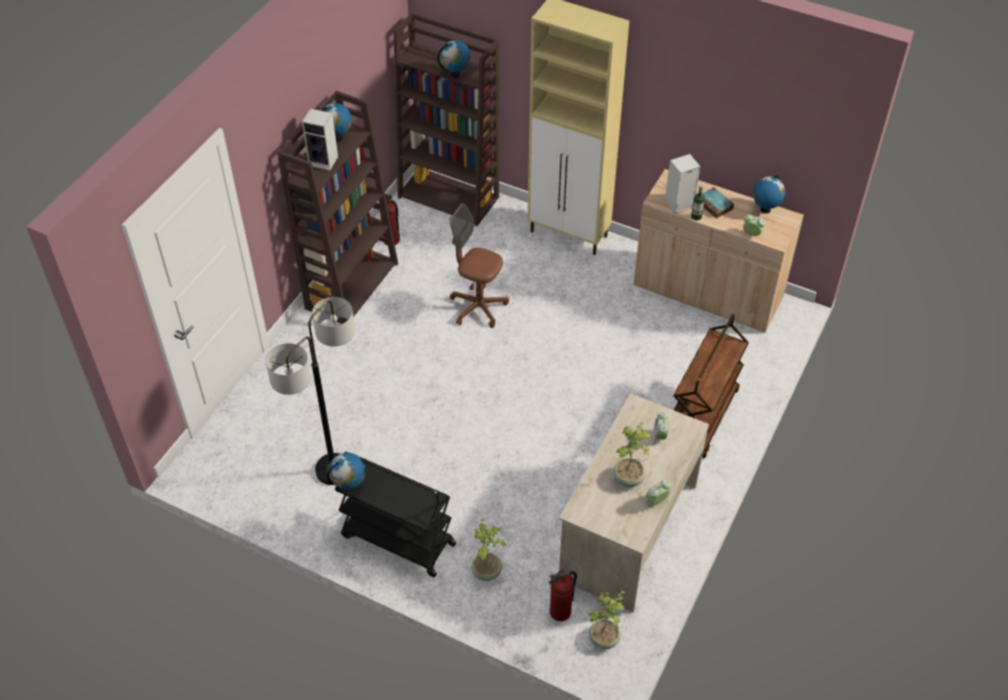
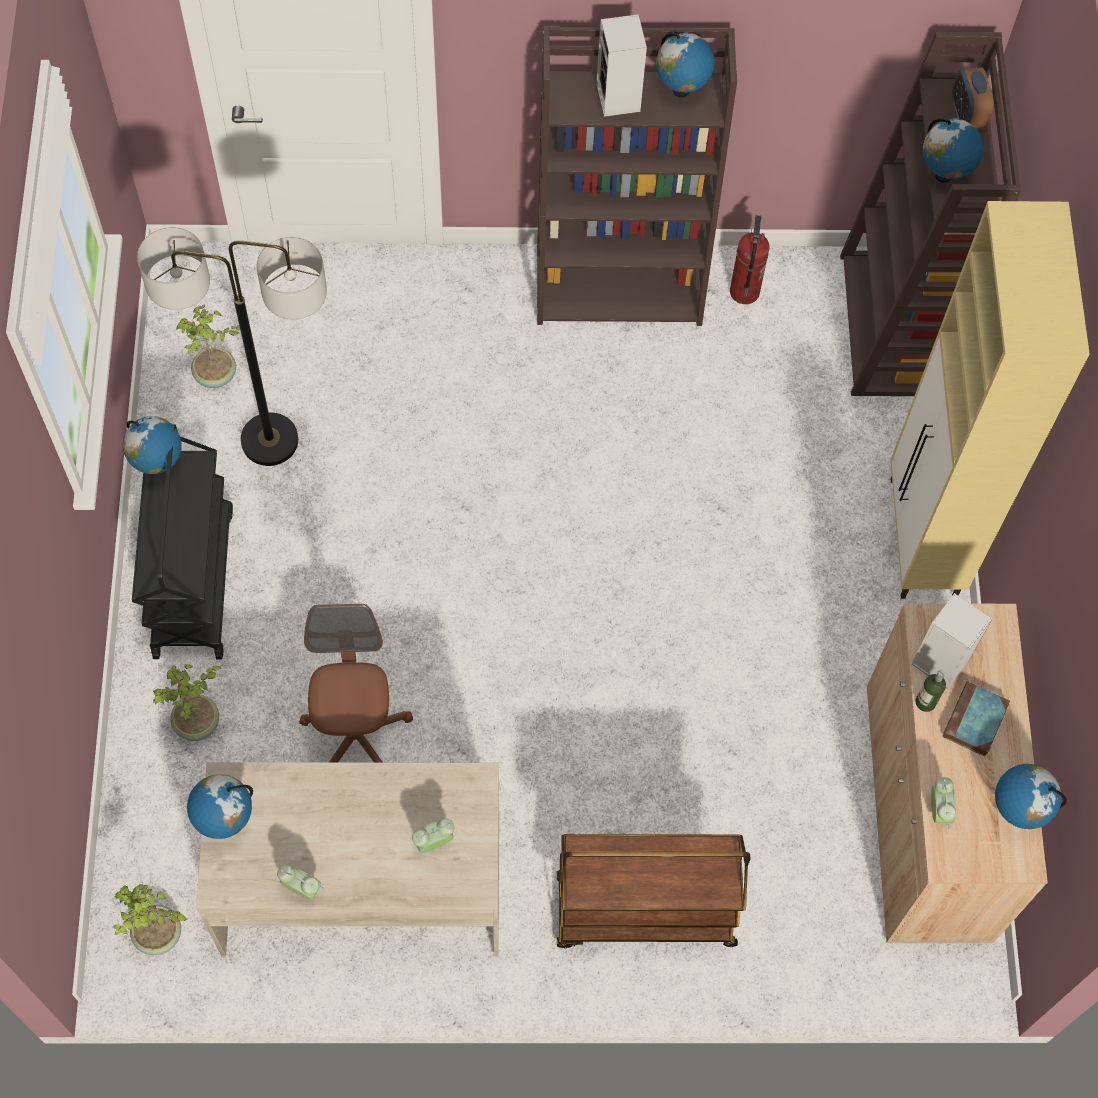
camera: 60 degrees right, 15 degrees up
brown office chair [450,203,509,328] -> brown office chair moved to [299,604,413,763]
fire extinguisher [549,570,577,621] -> none
potted plant [613,422,652,487] -> potted plant moved to [176,304,240,388]
none -> globe [187,774,253,839]
none -> alarm clock [952,67,993,128]

